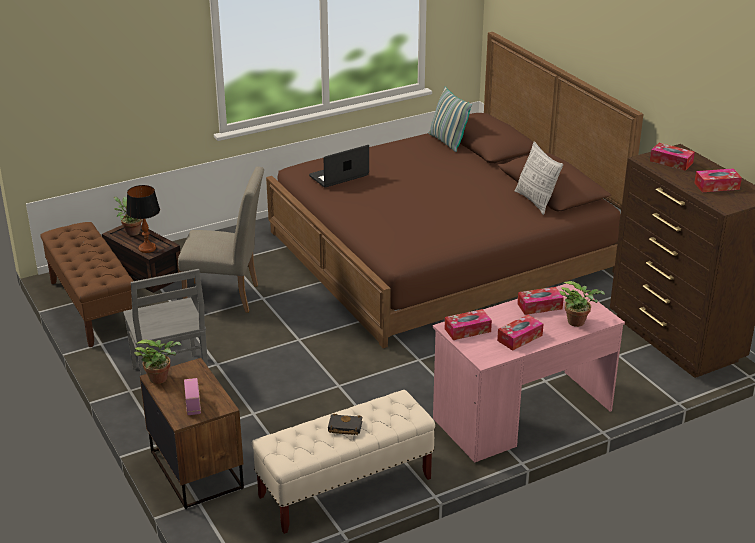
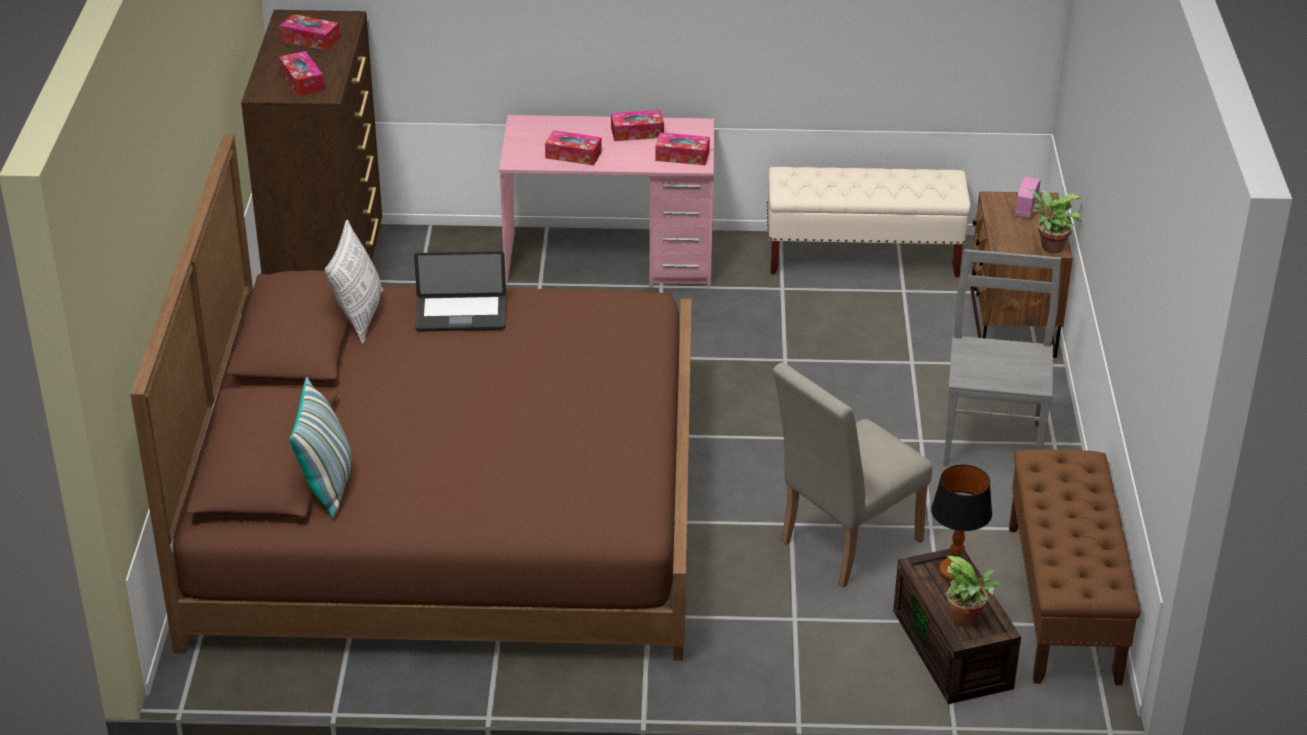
camera: 150 degrees left, 5 degrees up
beige chair [178,167,264,313] -> beige chair turned 75 degrees counterclockwise [773,362,932,588]
laptop [309,145,369,188] -> laptop moved to [414,251,506,331]
black book [328,413,362,435] -> none
potted plant [559,281,605,327] -> none

